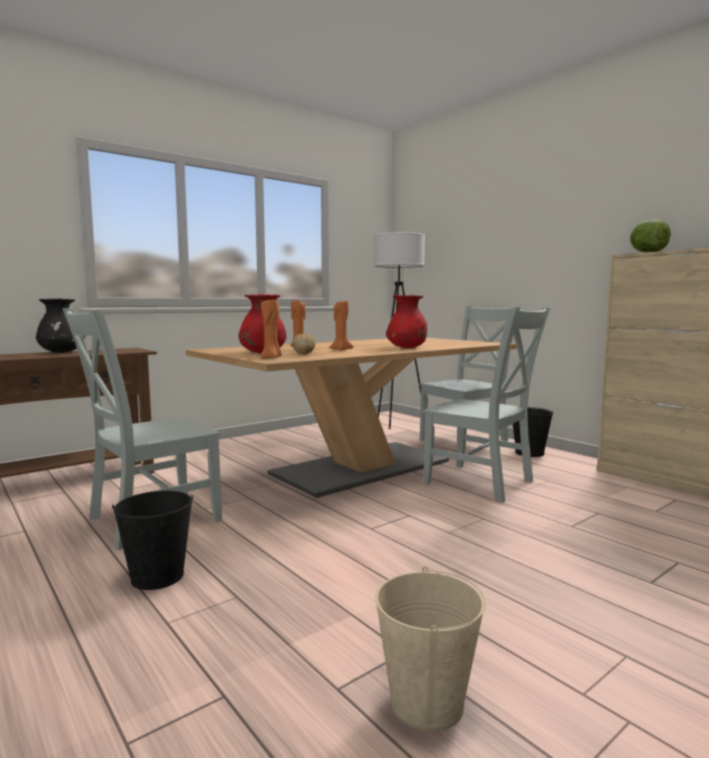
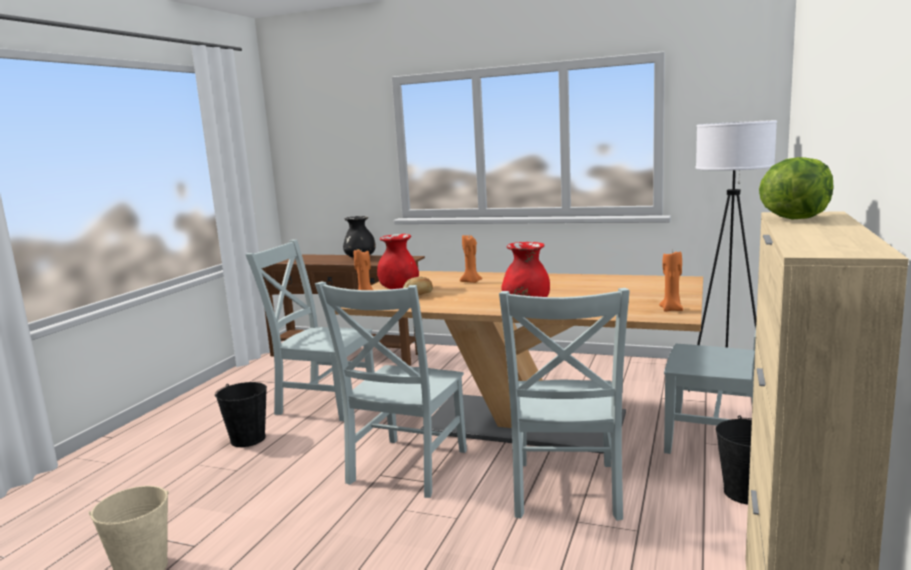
camera: 60 degrees right, 5 degrees up
orange candle [329,300,353,351] -> orange candle moved to [659,251,683,312]
none -> grey chair [315,282,467,498]

